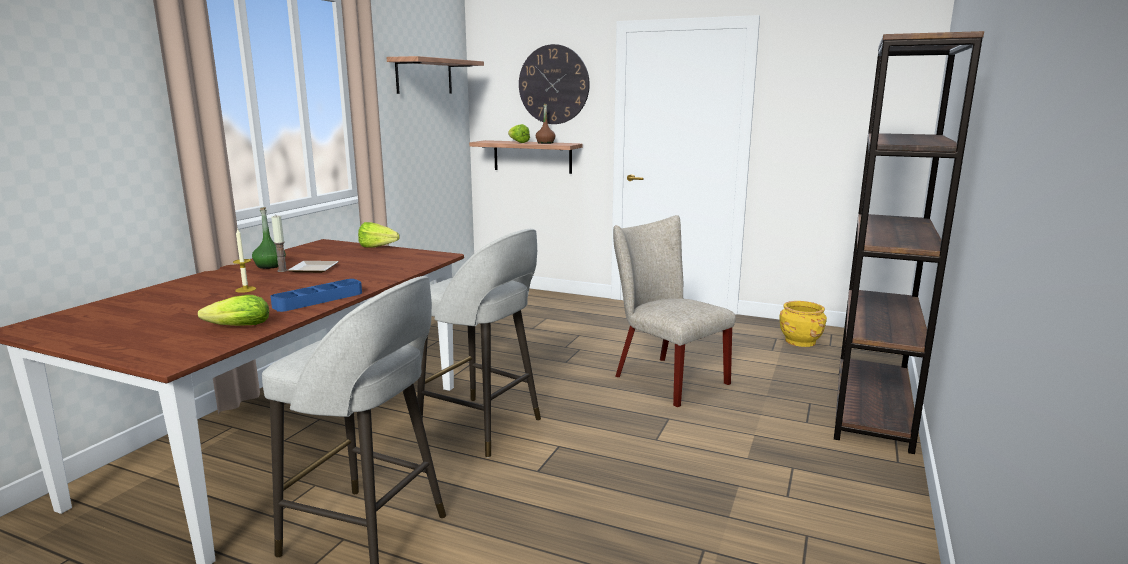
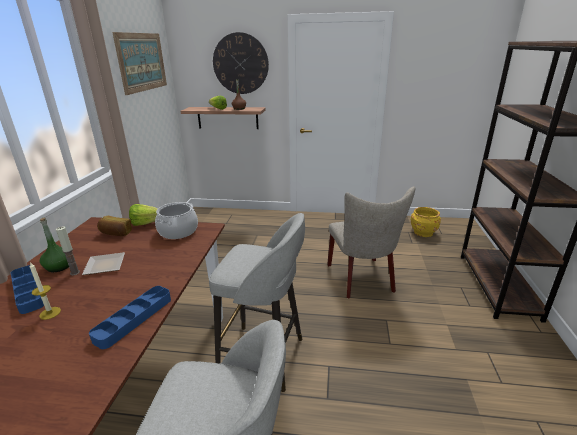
camera: 15 degrees left, 10 degrees up
lettuce [198,295,269,326] -> none
shelf [386,56,484,94] -> picture [112,32,167,95]
beige chair [613,215,736,407] -> beige chair turned 135 degrees counterclockwise [327,186,416,299]
none -> blue tray [11,265,44,314]
none -> bread [97,216,132,236]
none -> cooking pot [155,202,198,239]

